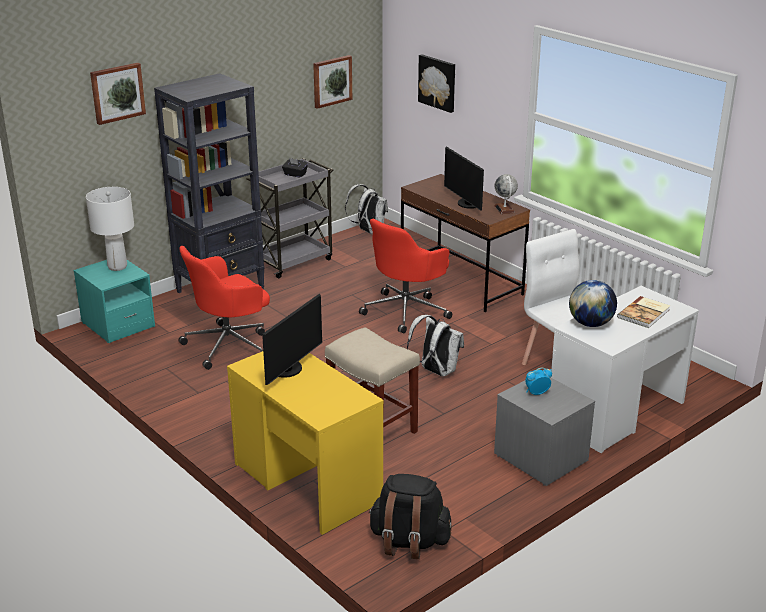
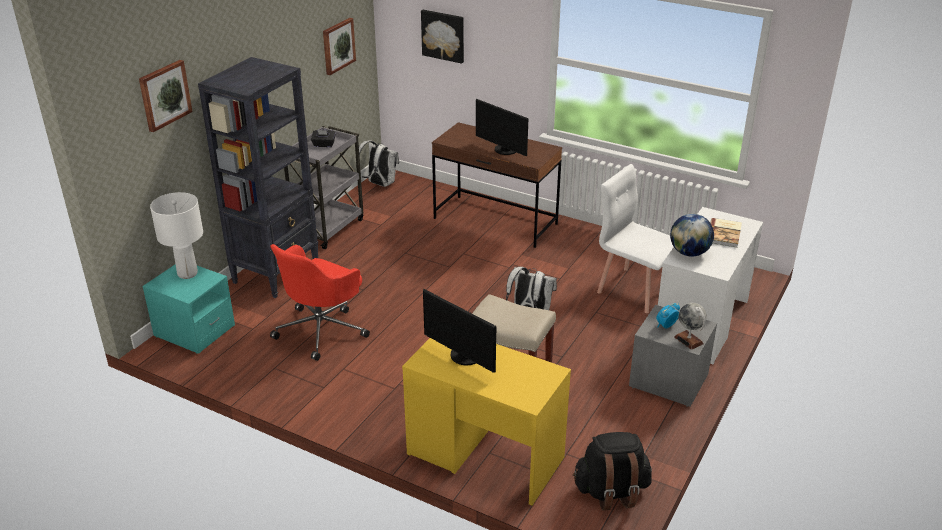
camera: 20 degrees left, 5 degrees up
monitor [262,293,322,385] -> monitor turned 120 degrees clockwise [423,289,496,373]
red office chair [359,219,452,333] -> none
globe [495,174,518,214] -> globe moved to [674,303,707,350]

